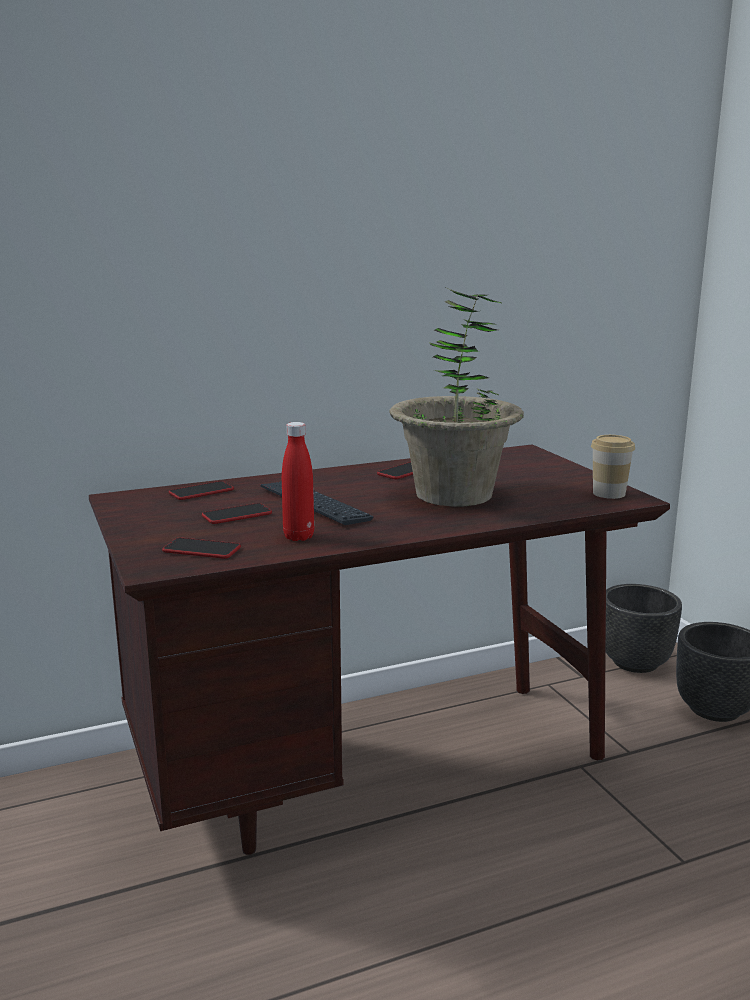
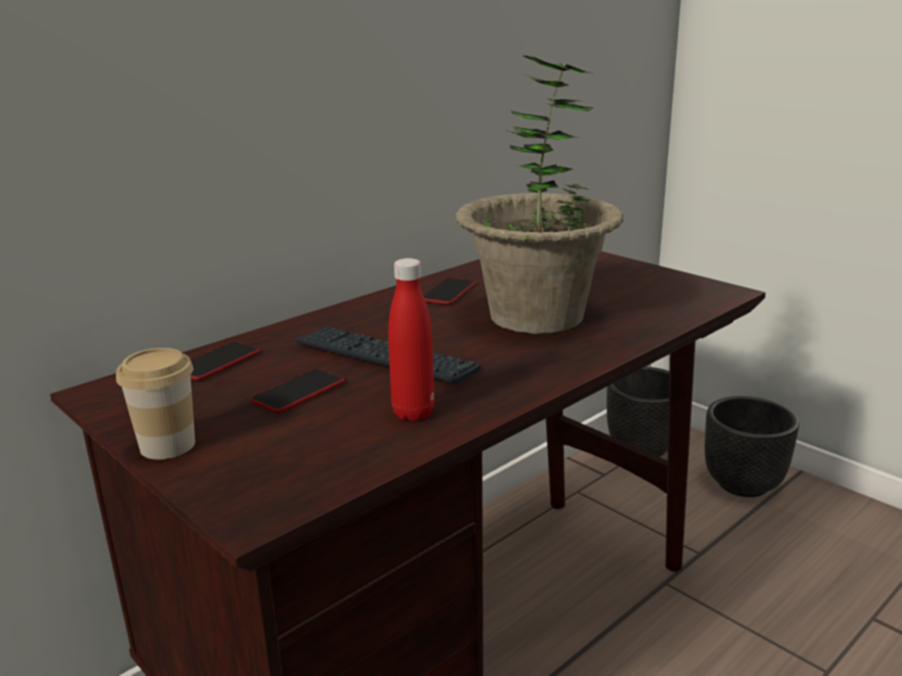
camera: 20 degrees left, 5 degrees up
phone [162,538,241,559] -> none
cup [591,435,635,499] -> cup moved to [116,348,195,460]

